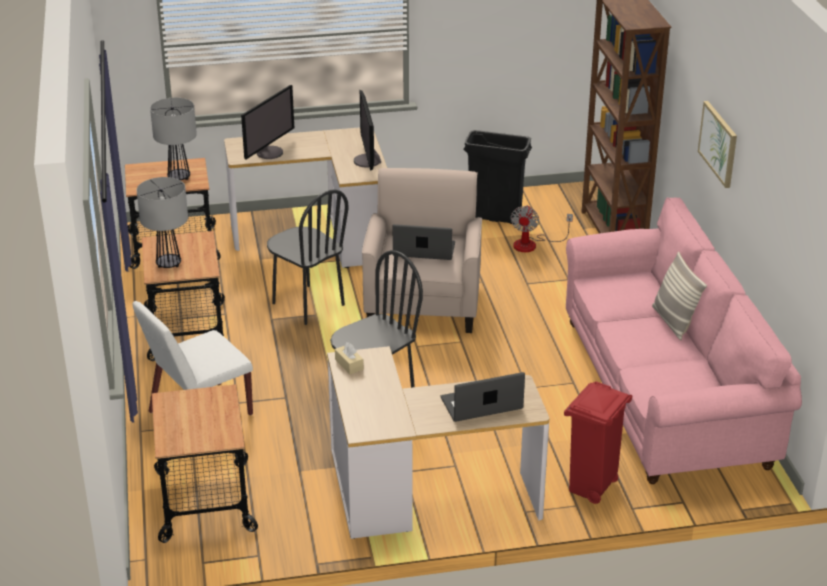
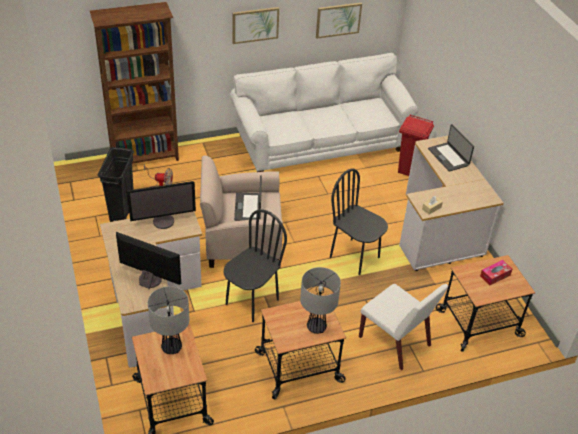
camera: 100 degrees left, 10 degrees up
pink sofa [566,197,802,484] -> white sofa [230,53,419,172]
pillow [652,252,707,340] -> none
none -> picture [316,3,362,39]
none -> tissue box [480,260,512,285]

